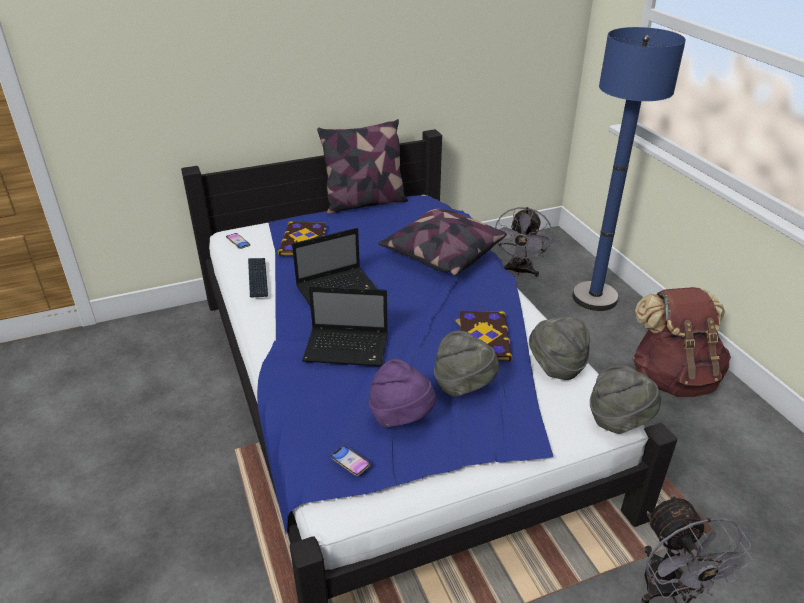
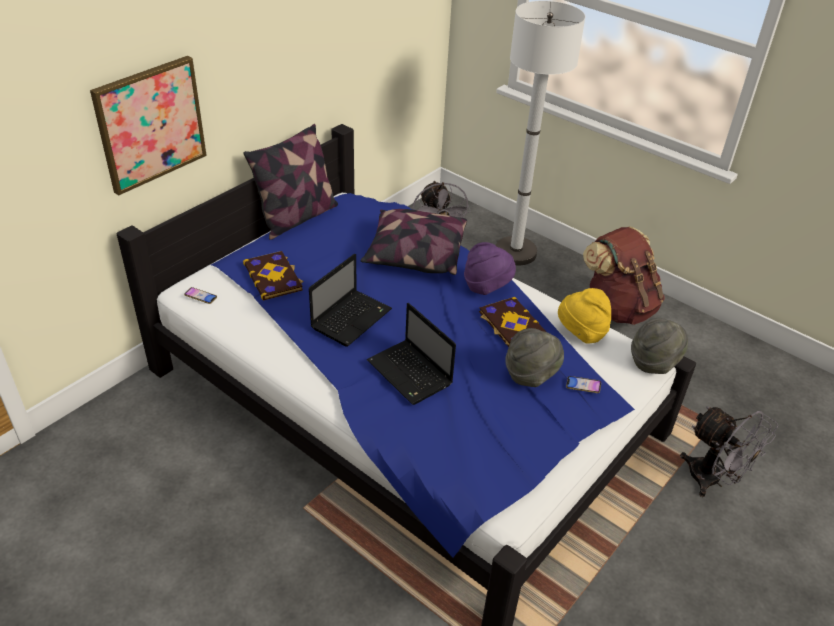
camera: 30 degrees left, 5 degrees up
keyboard [248,258,268,298] -> none
laptop [302,286,388,366] -> laptop turned 75 degrees clockwise [367,303,456,405]
phone [331,445,371,476] -> phone moved to [566,376,601,393]
purple hat [369,359,436,428] -> purple hat moved to [464,242,516,295]
grey hat [529,316,590,380] -> yellow hat [558,288,611,344]
blue floor lamp [572,27,686,311] -> white floor lamp [496,1,585,265]
none -> picture [90,56,207,195]

